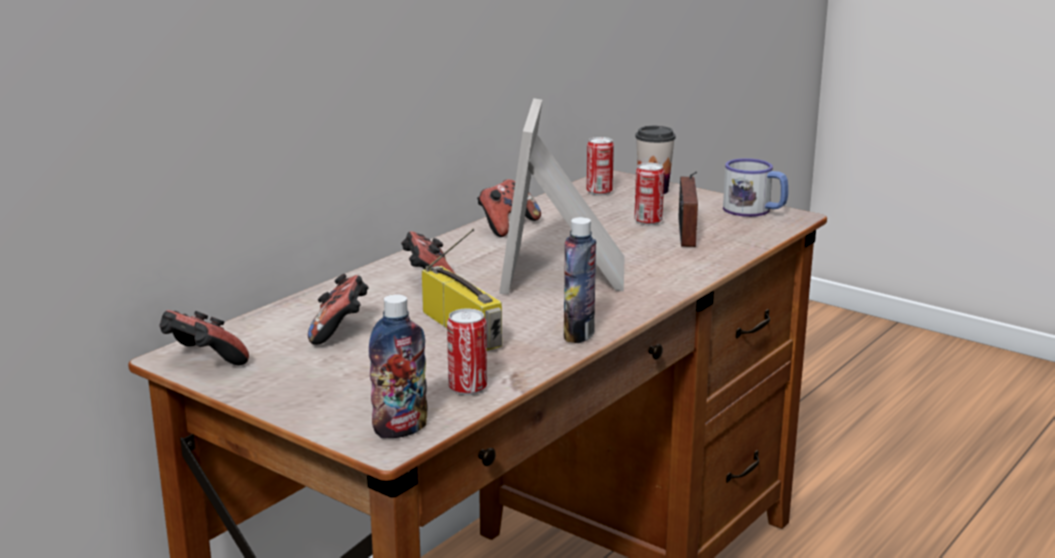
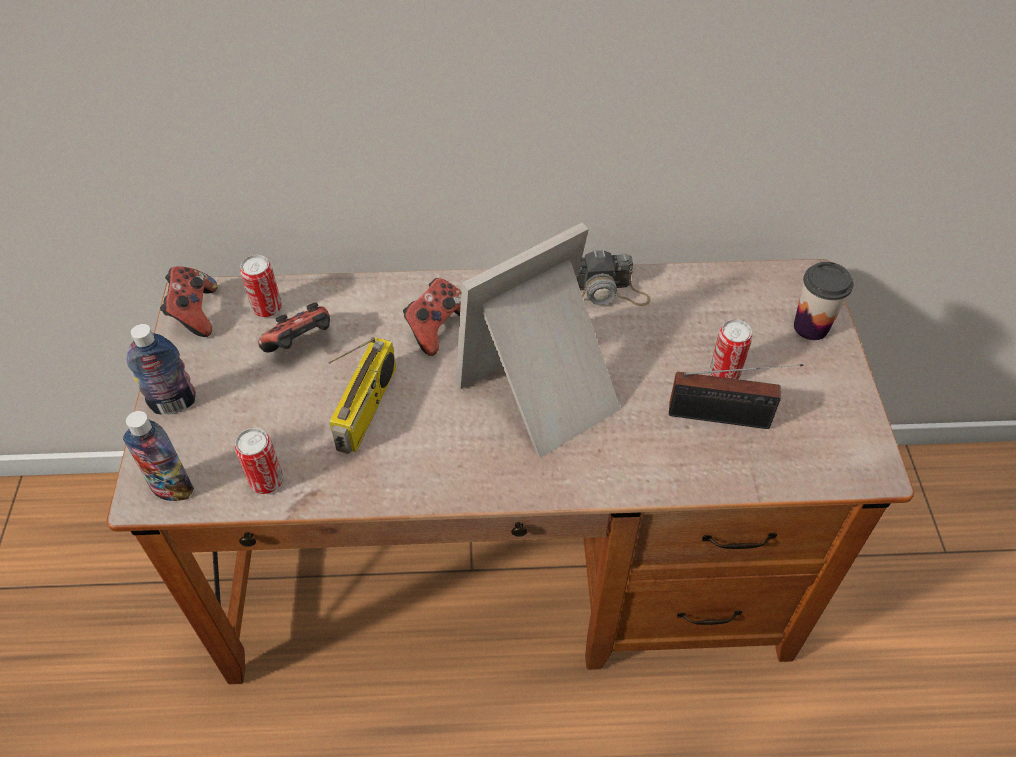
camera: 50 degrees right, 30 degrees up
game controller [477,179,541,237] -> camera [577,249,650,306]
bottle [564,217,596,343] -> bottle moved to [127,324,196,415]
can [586,137,614,195] -> can moved to [240,255,282,317]
radio [678,172,698,247] -> radio turned 135 degrees counterclockwise [669,364,803,429]
mug [723,158,788,217] -> none

